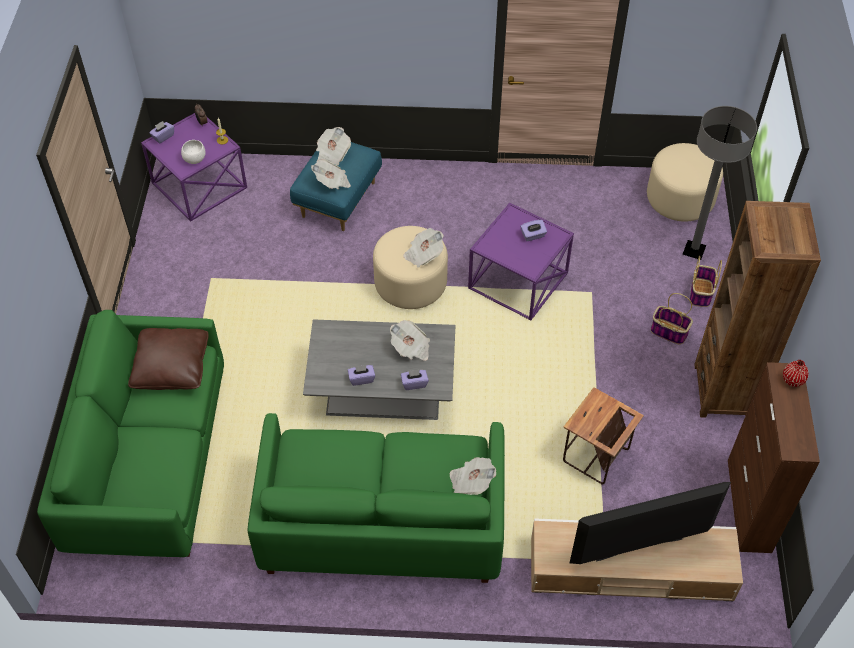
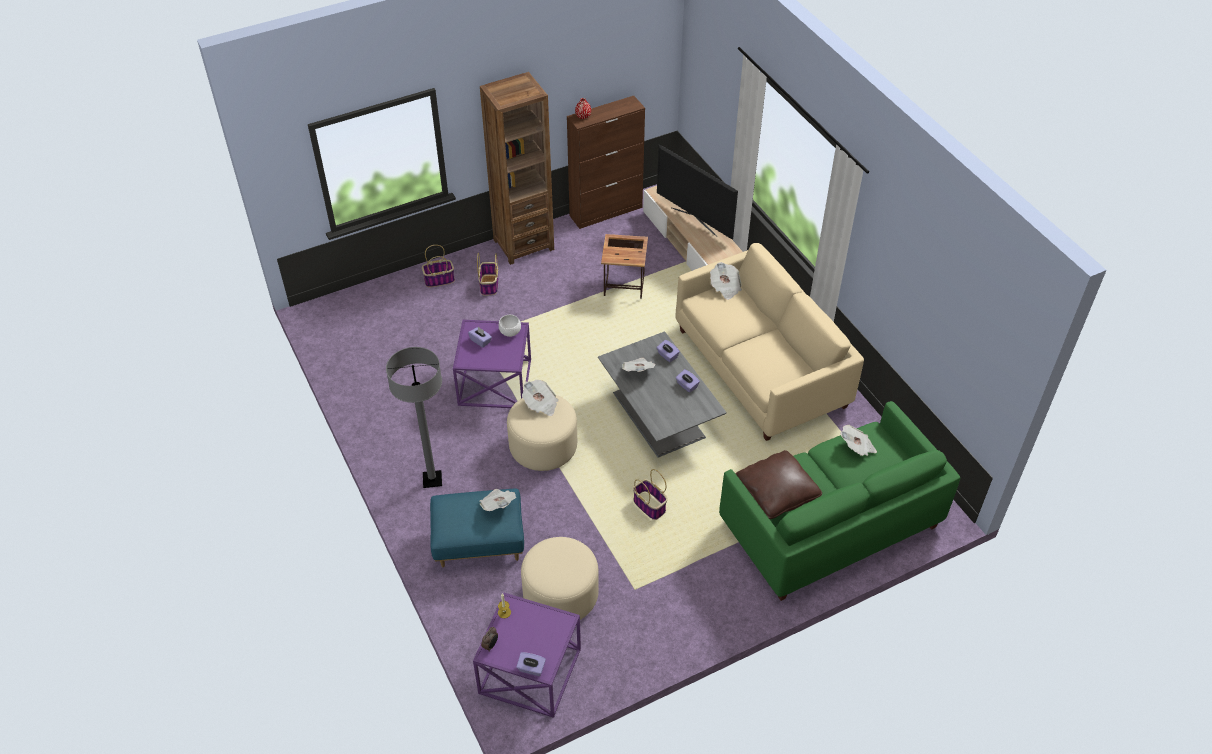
camera: 120 degrees left, 5 degrees down
white bowl [181,140,206,164] -> white bowl moved to [499,315,521,337]
green sofa [248,413,505,583] -> beige sofa [676,243,864,441]
newspaper [316,127,351,165] -> newspaper moved to [840,425,877,456]
beige ottoman [647,143,723,221] -> beige ottoman moved to [521,537,599,620]
grey floor lamp [683,106,757,260] -> grey floor lamp moved to [386,347,442,488]
none -> basket [633,469,667,520]

